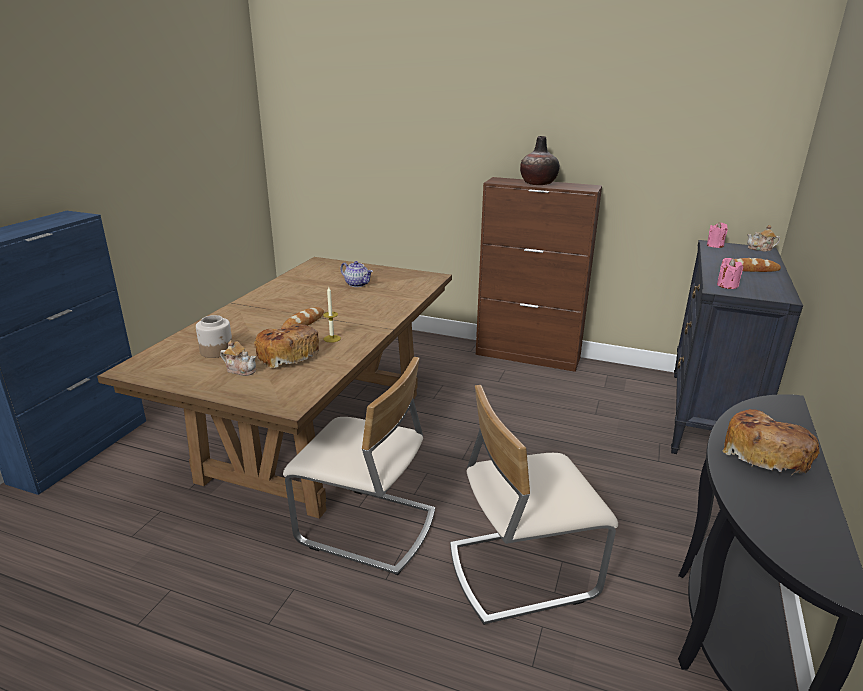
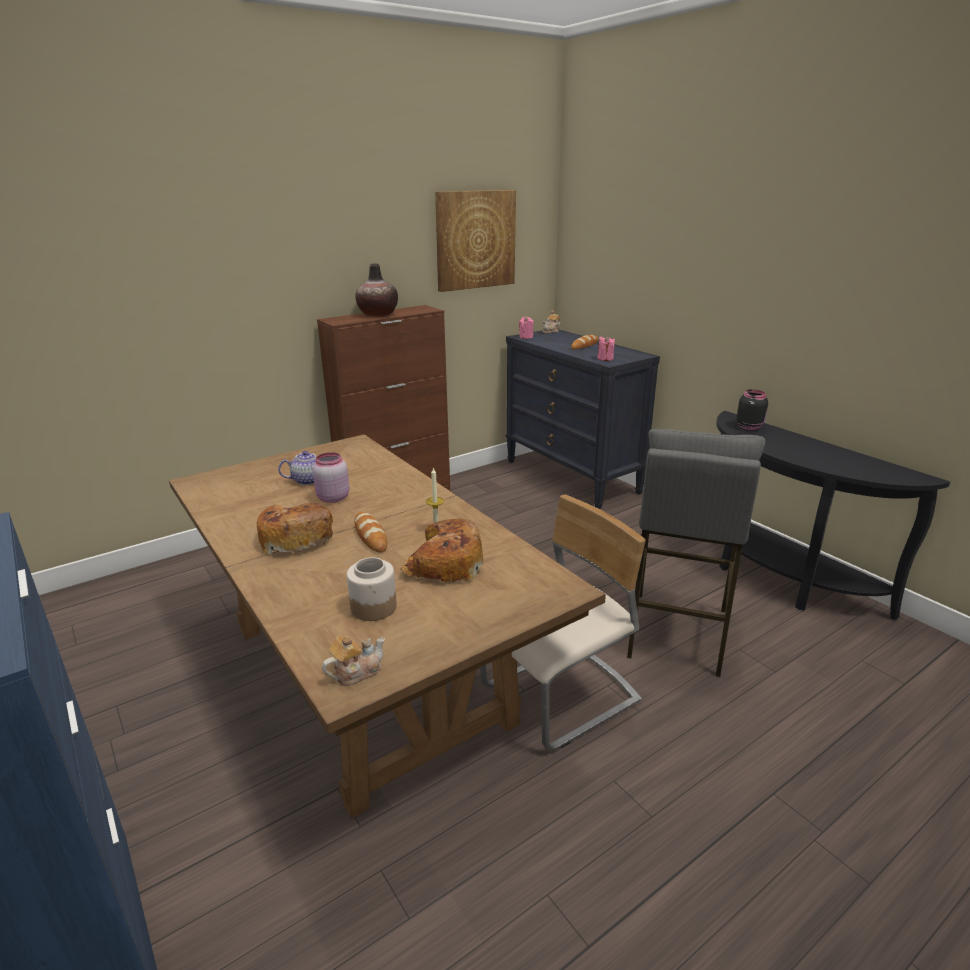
camera: 55 degrees left, 0 degrees up
teapot [220,340,256,376] -> teapot moved to [322,636,385,686]
beige chair [450,385,618,625] -> grey stool [627,429,765,677]
bread [723,409,820,476] -> bread moved to [256,503,333,555]
none -> pink jar [313,452,350,503]
none -> picture [435,190,516,292]
none -> black jar [736,389,768,430]

